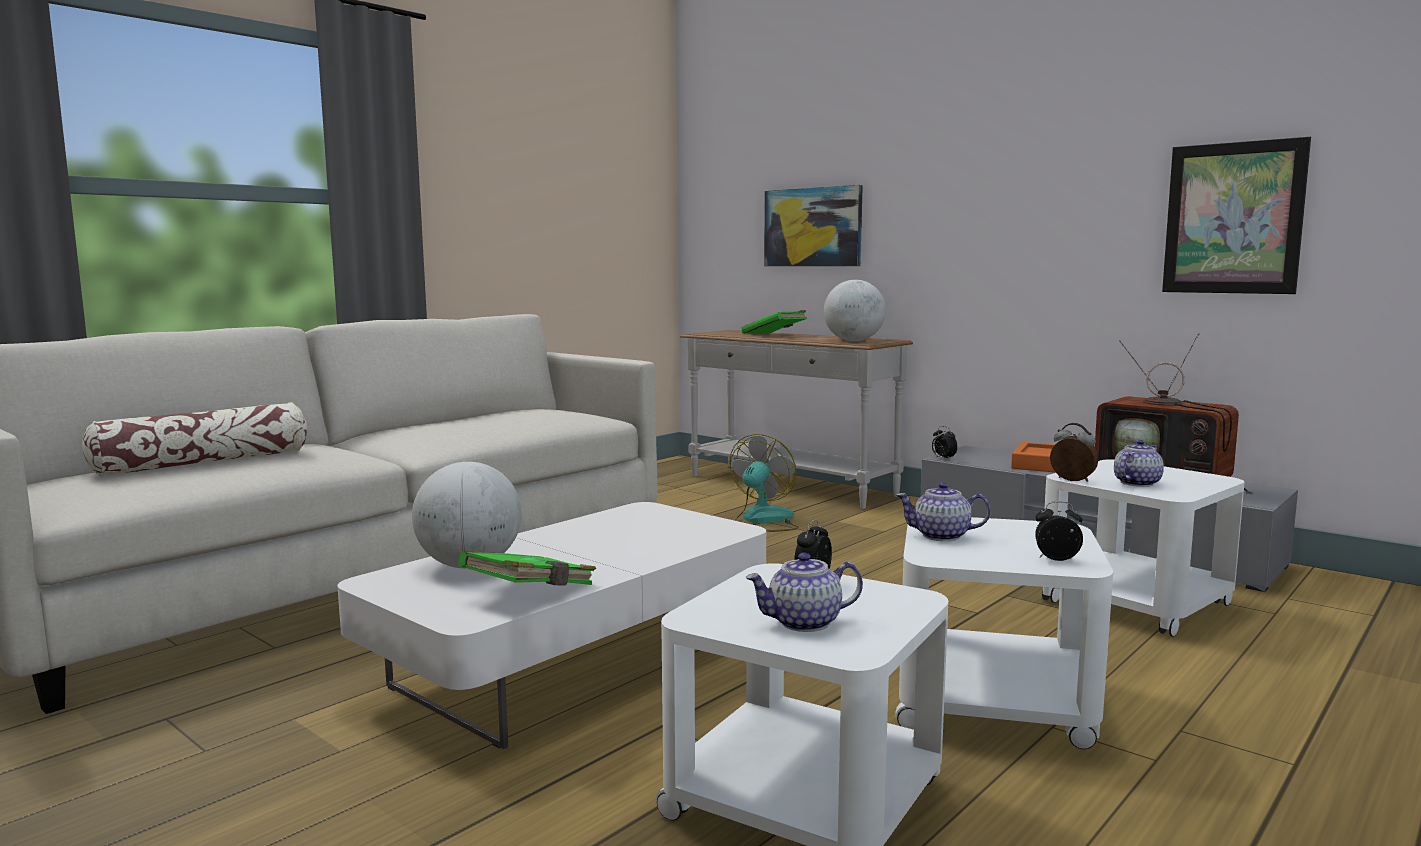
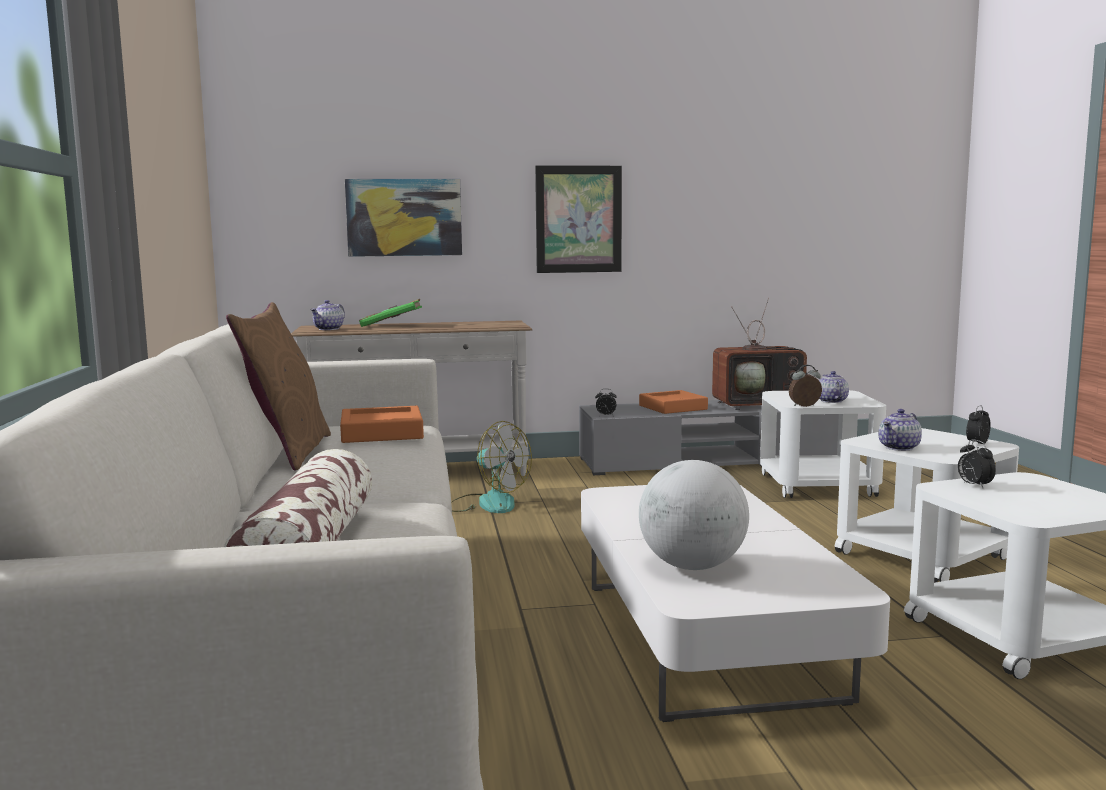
camera: 50 degrees left, 0 degrees up
green book [458,551,596,586] -> none
fan [730,434,799,532] -> fan turned 150 degrees clockwise [451,421,532,513]
teapot [746,553,863,632] -> teapot moved to [310,300,345,330]
globe [824,280,886,341] -> none
picture [1162,137,1311,294] -> picture moved to [535,166,622,273]
none -> brown pillow [226,302,331,471]
none -> orange tray [340,406,424,443]

